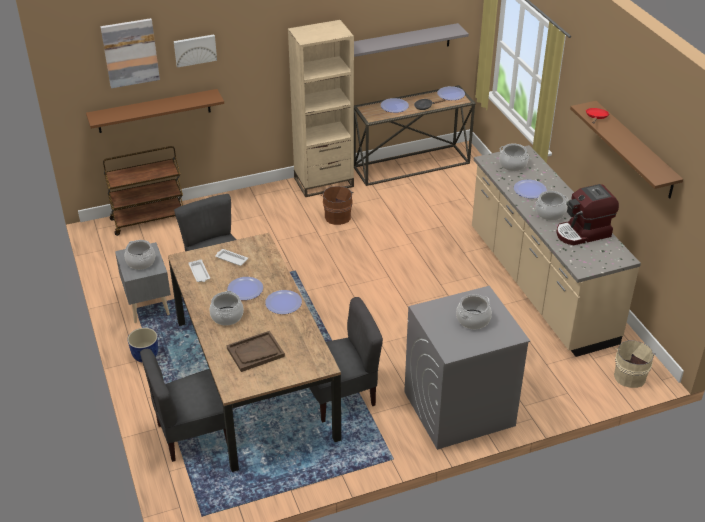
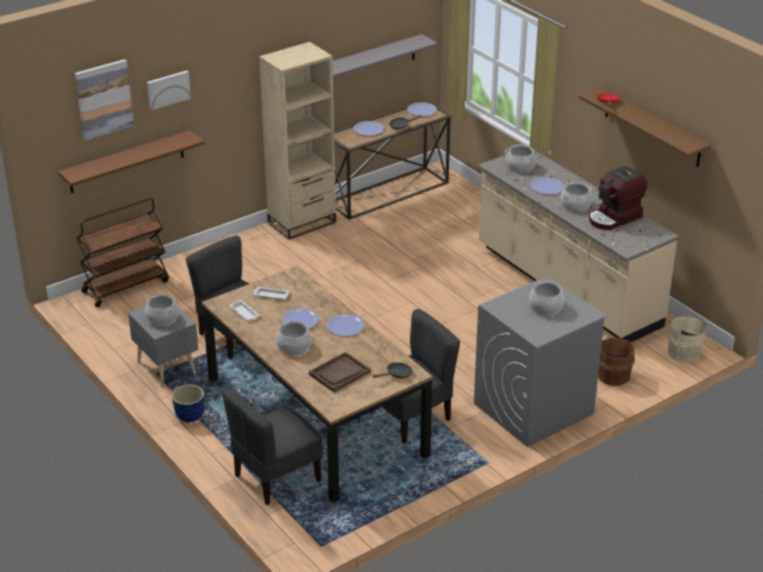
camera: 15 degrees left, 5 degrees down
brown bucket [321,186,353,225] -> brown bucket moved to [598,338,635,386]
none -> black frying pan [373,362,413,378]

